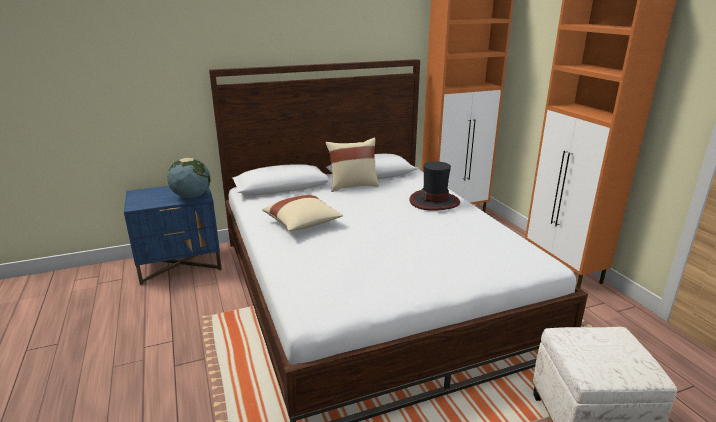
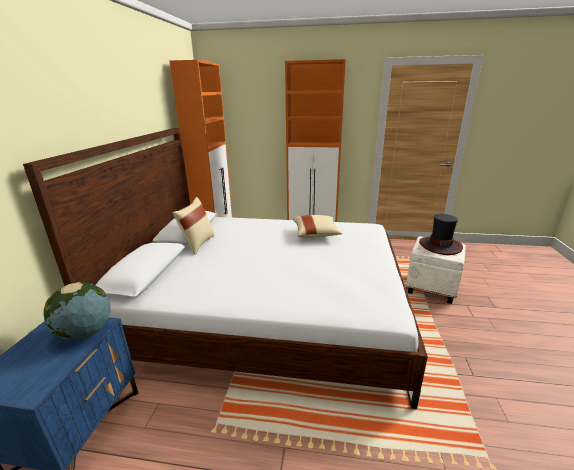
camera: 60 degrees left, 0 degrees up
beige pillow [262,195,343,231] -> beige pillow moved to [293,215,342,238]
hat [409,161,460,211] -> hat moved to [419,214,463,255]

